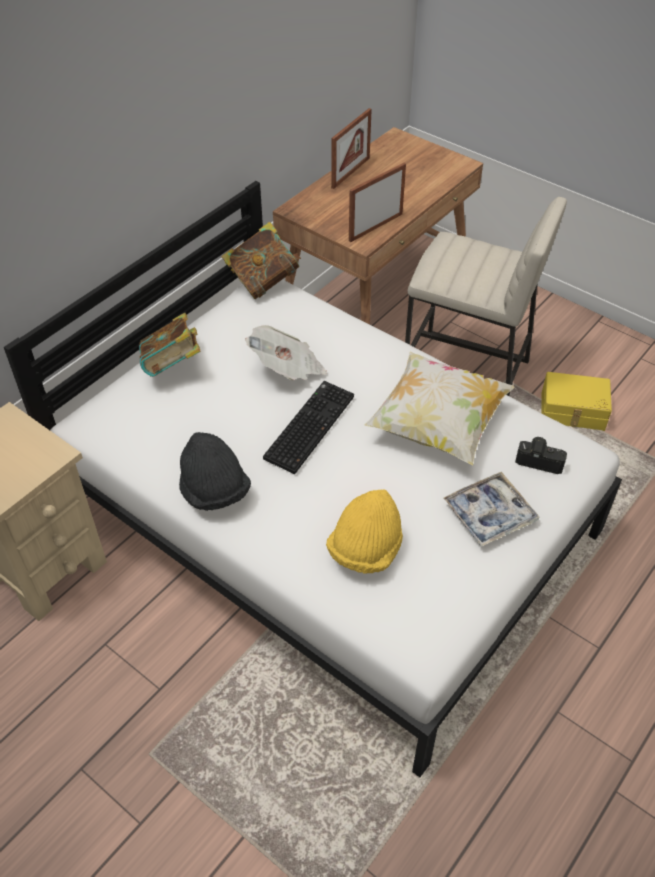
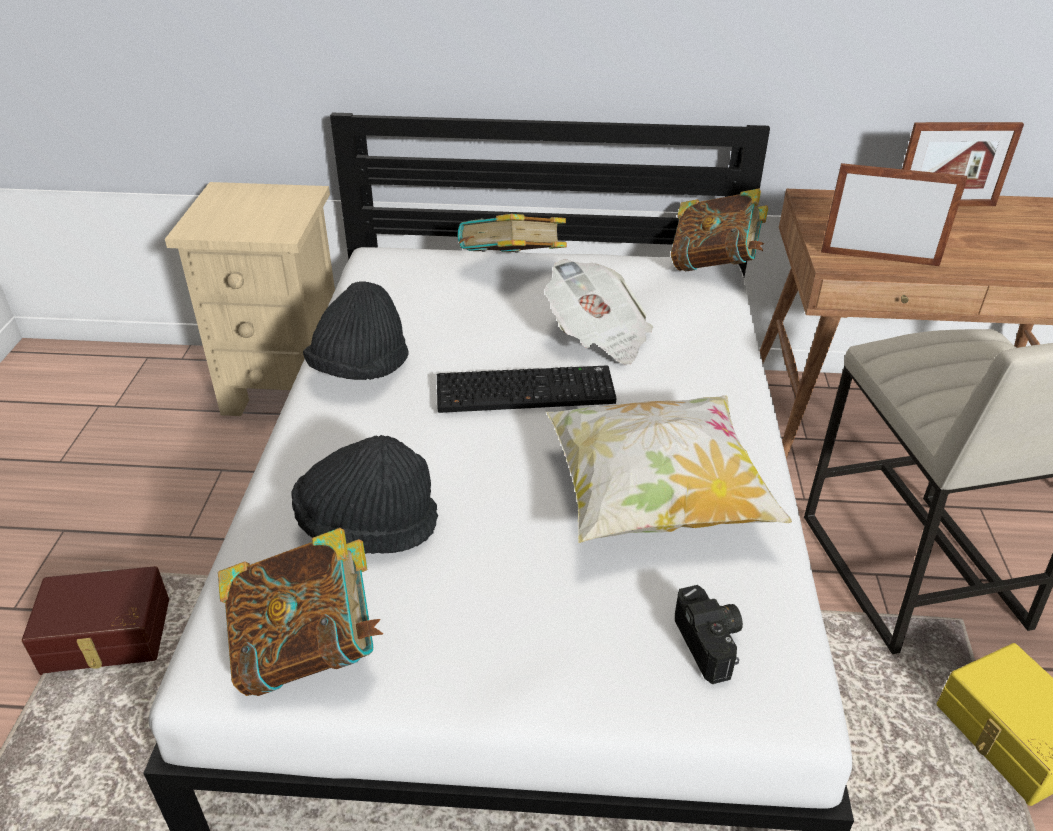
camera: 55 degrees right, 10 degrees down
yellow hat [326,489,403,573] -> black hat [291,435,438,554]
tray [443,472,539,547] -> none
none -> brown storage box [22,566,169,675]
none -> book [218,528,383,696]

